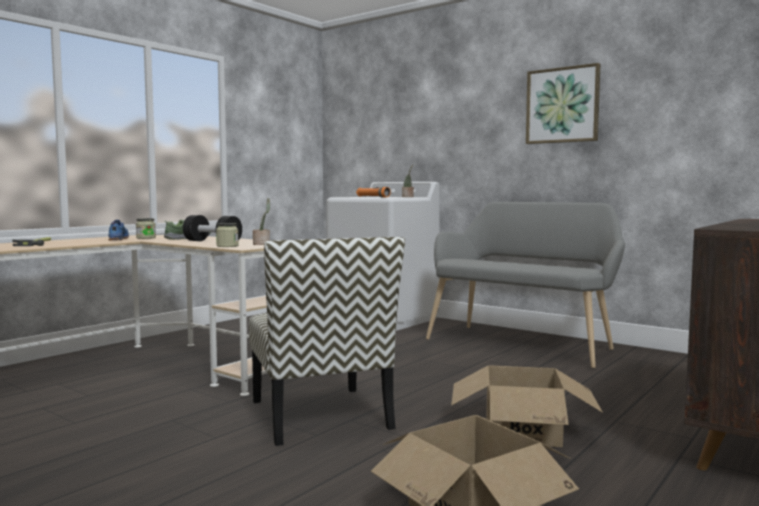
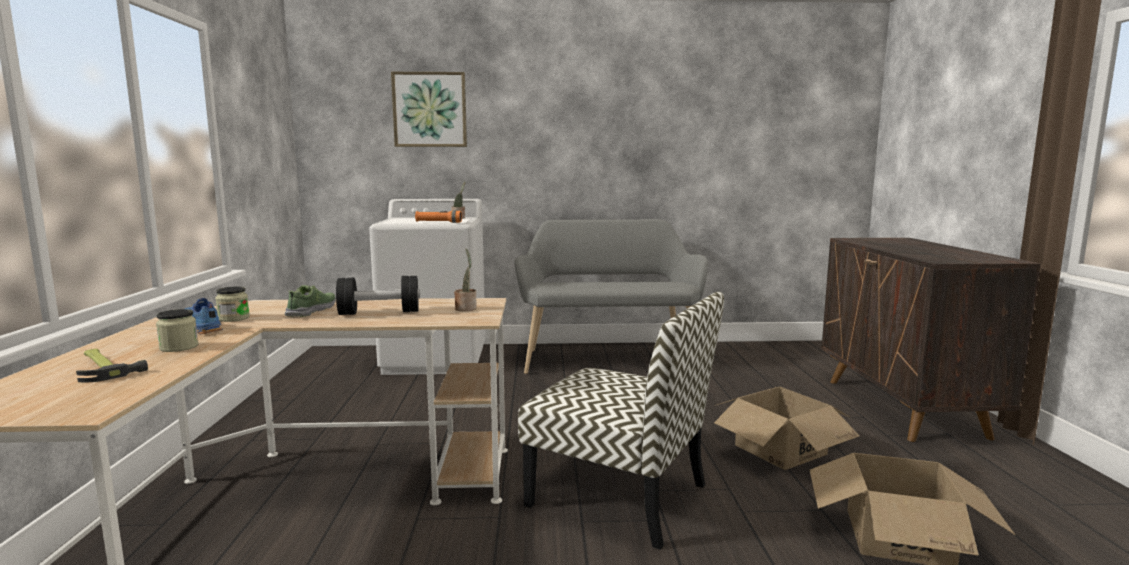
camera: 40 degrees left, 5 degrees up
jar [216,223,239,247] -> jar moved to [156,309,198,352]
picture [526,63,600,144] -> picture moved to [391,72,467,147]

